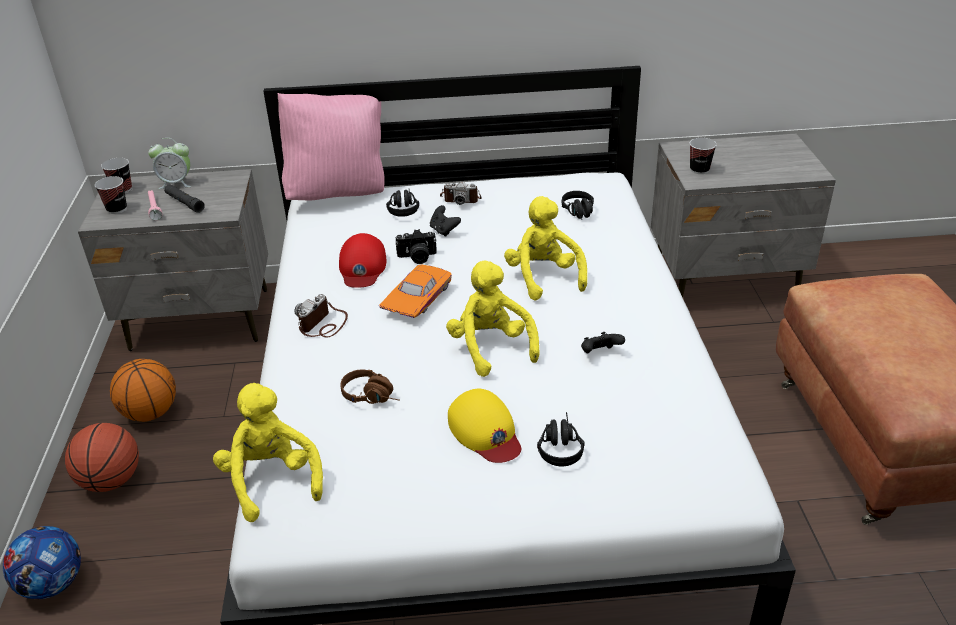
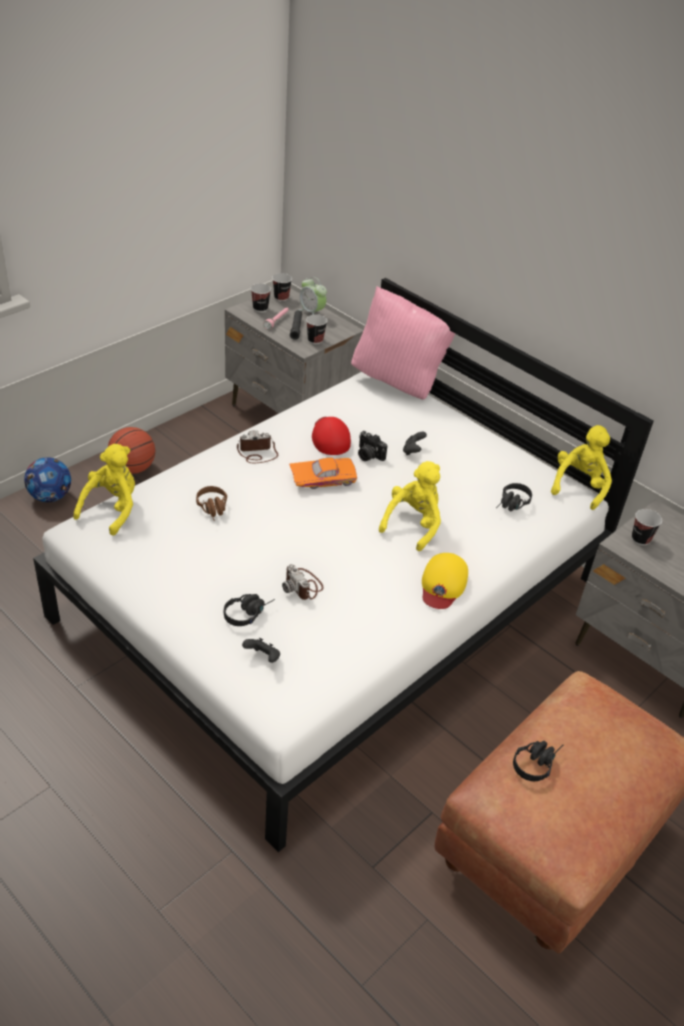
camera: 45 degrees right, 5 degrees up
basketball [110,359,176,422] -> none
red cap [339,233,387,288] -> red cap turned 120 degrees clockwise [312,417,351,455]
black headphones [386,189,419,217] -> black headphones moved to [513,741,563,781]
camera [440,182,482,205] -> camera moved to [282,564,324,600]
yellow plush toy [446,261,540,377] -> yellow plush toy moved to [551,425,612,510]
yellow cap [448,389,521,463] -> yellow cap moved to [422,553,468,609]
black game controller [581,332,625,353] -> black game controller moved to [242,638,280,663]
none -> cup [306,314,327,344]

